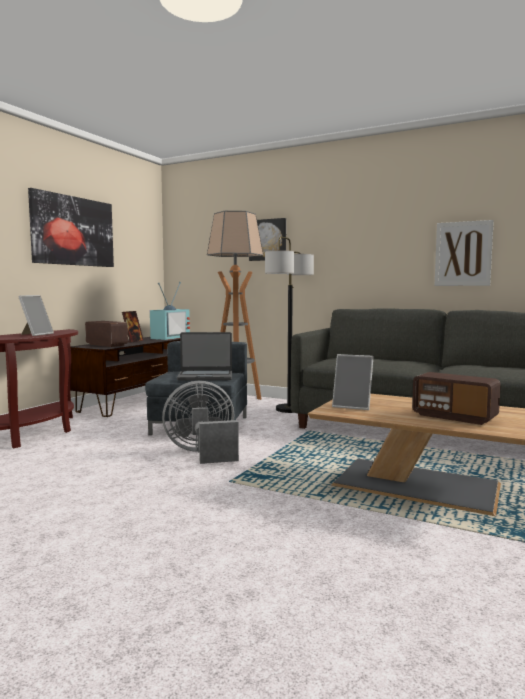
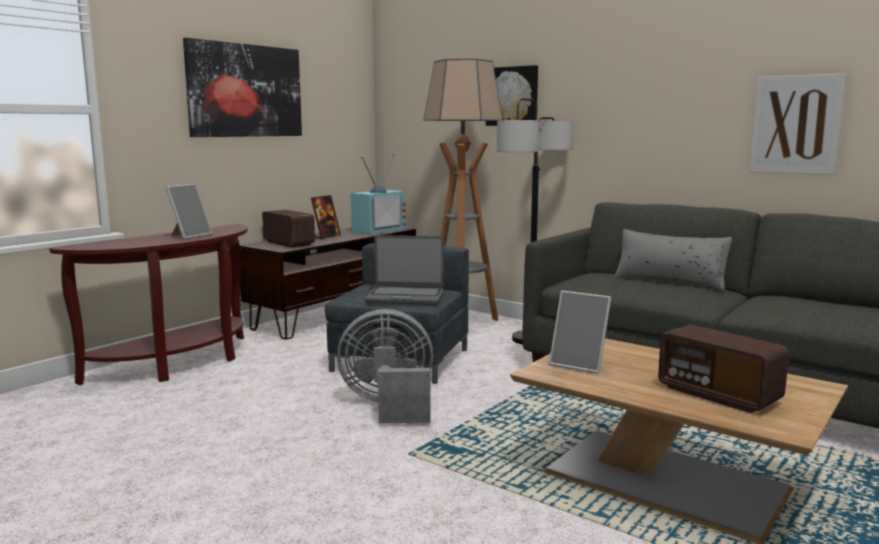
camera: 10 degrees right, 5 degrees up
none -> grey pillow [614,229,732,290]

